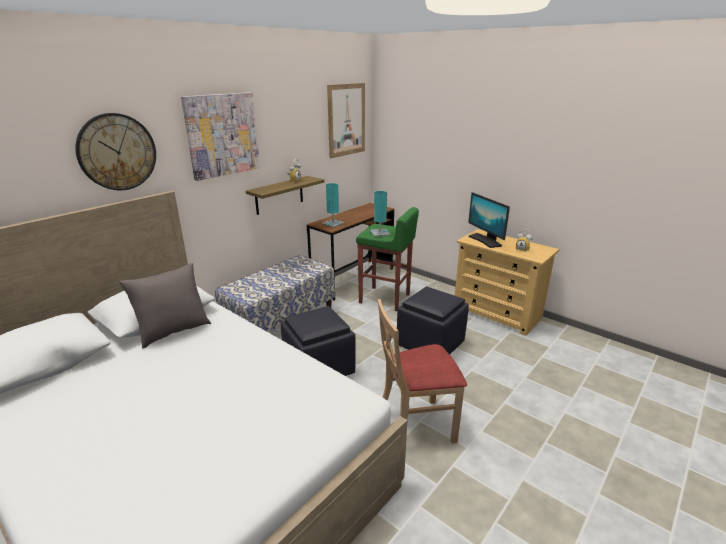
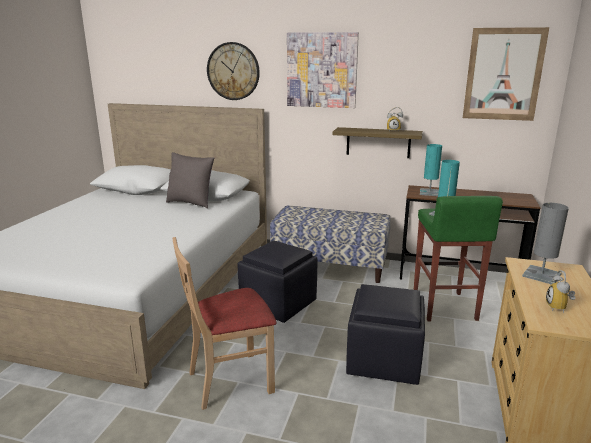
camera: 65 degrees right, 5 degrees down
beige chair [378,299,467,444] -> beige chair turned 75 degrees counterclockwise [173,237,277,410]
monitor [468,192,510,248] -> grey table lamp [522,203,569,285]

